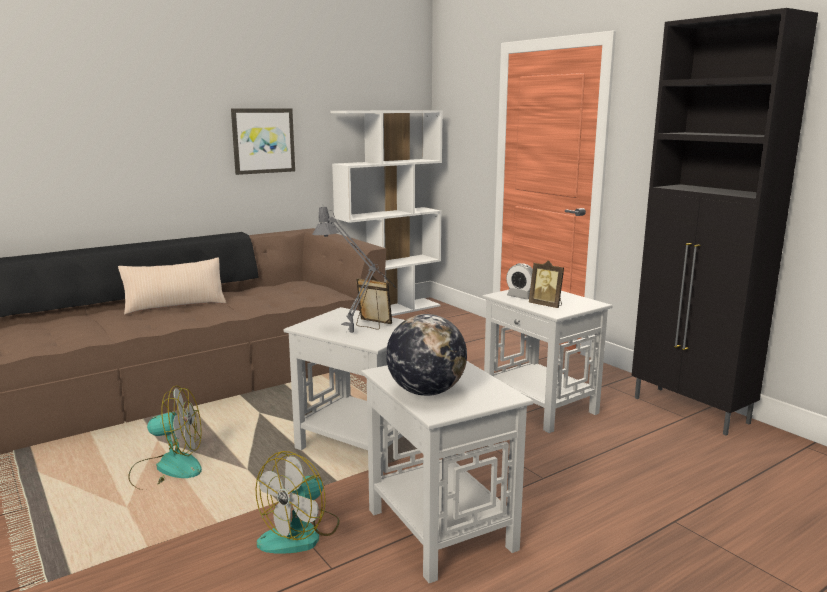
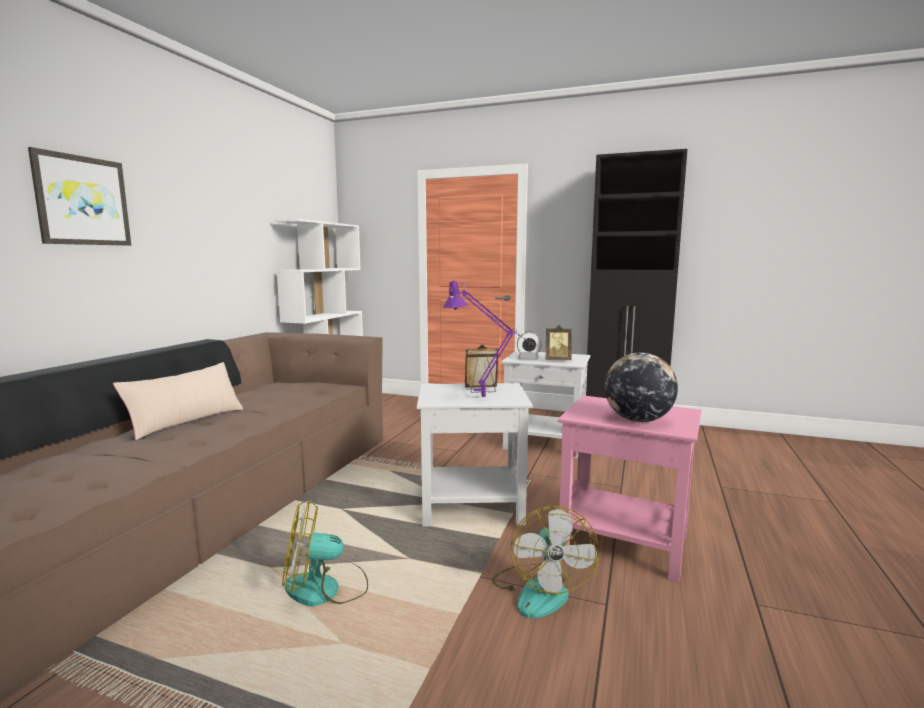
camera: 35 degrees left, 5 degrees down
fan [128,385,202,490] -> fan turned 150 degrees counterclockwise [282,500,368,607]
picture [231,108,295,175] -> picture moved to [28,147,131,246]
grey table lamp [312,207,397,333] -> purple table lamp [443,281,537,397]
white side table [361,361,534,583] -> pink side table [558,395,702,582]

